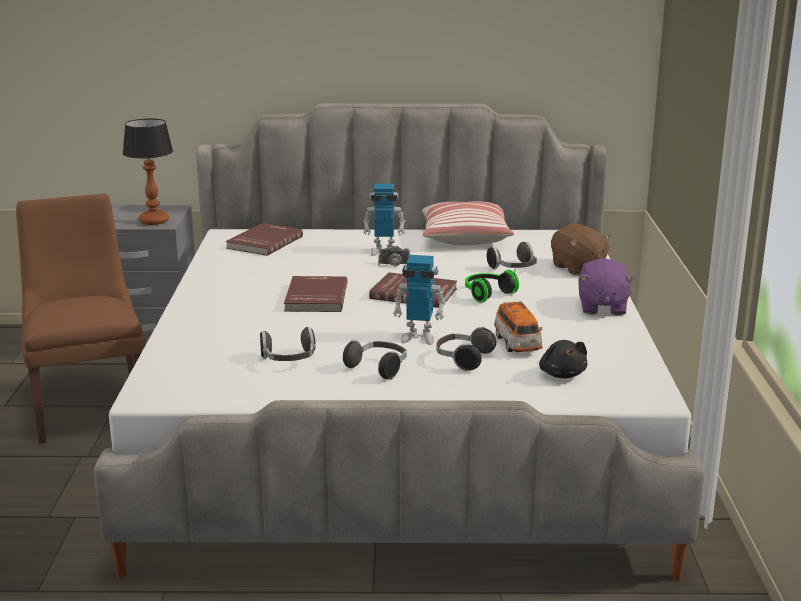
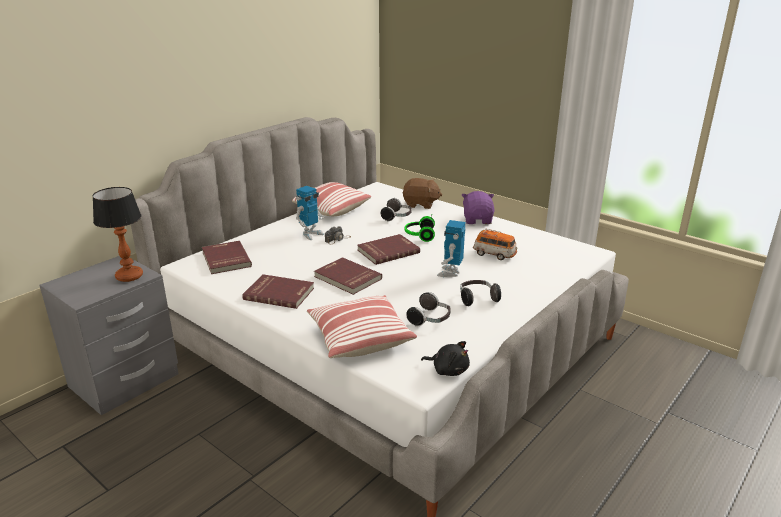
camera: 50 degrees left, 5 degrees up
brown chair [16,193,145,444] -> none
toy robot [393,255,446,345] -> toy robot turned 150 degrees clockwise [437,220,466,277]
headphones [437,327,496,372] -> none
black plush toy [539,340,587,379] -> black plush toy moved to [421,341,470,376]
purple plush toy [578,258,635,316] -> purple plush toy turned 135 degrees counterclockwise [462,191,495,224]
none -> red book [242,274,314,309]
none -> pillow [307,295,417,358]

